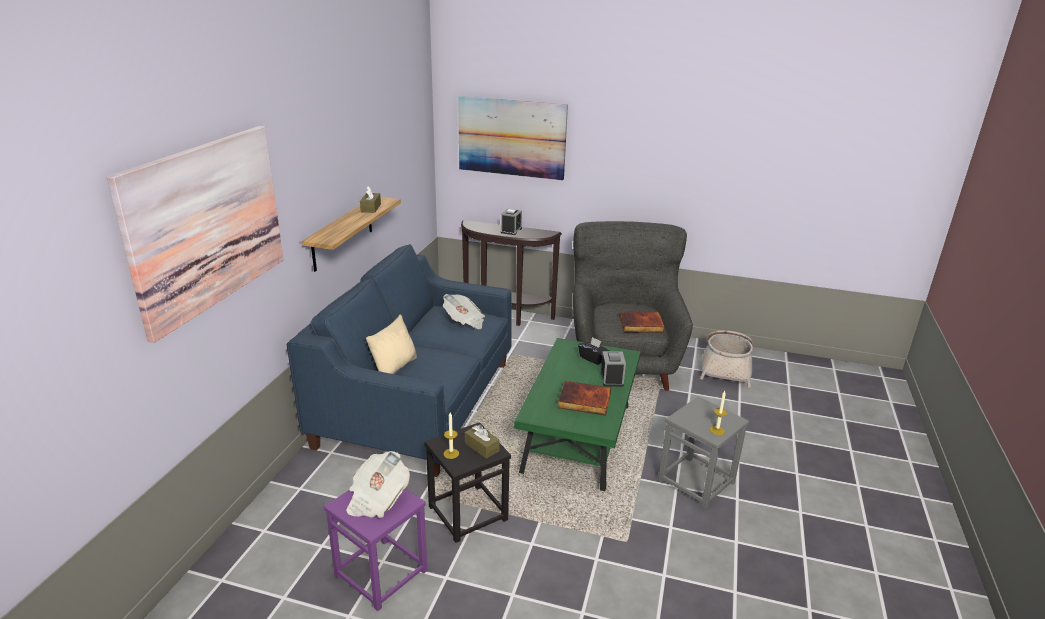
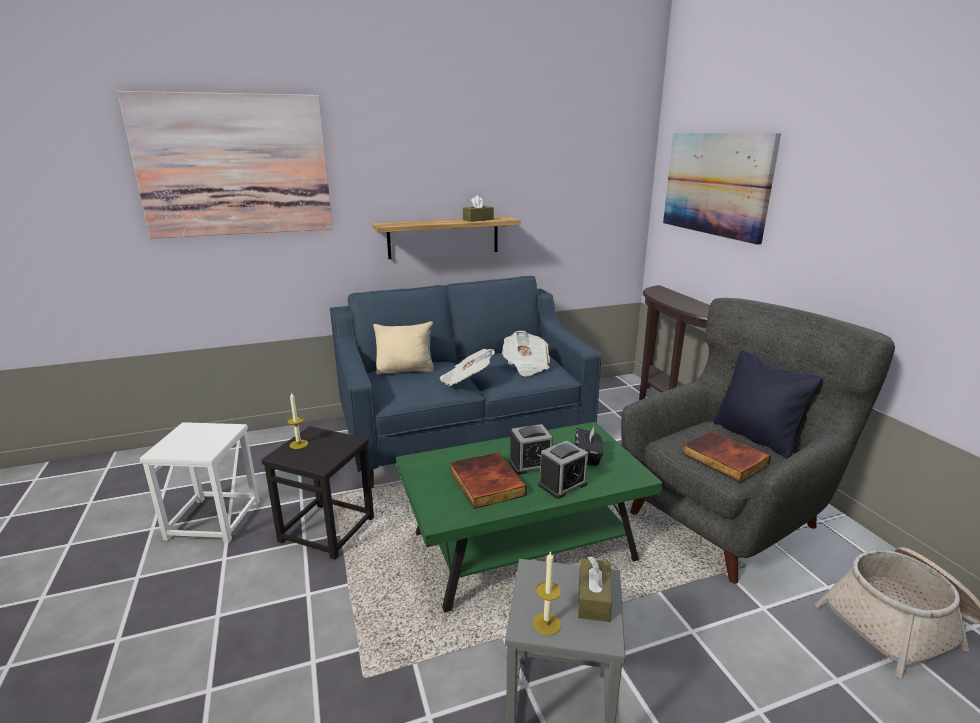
camera: 55 degrees right, 5 degrees down
purple stool [324,489,427,611] -> white stool [139,422,260,543]
newspaper [346,451,410,518] -> newspaper moved to [439,349,495,387]
brown tissue box [465,425,500,459] -> brown tissue box moved to [578,557,612,622]
alarm clock [501,209,522,235] -> alarm clock moved to [509,424,553,475]
none -> black pillow [713,350,823,458]

